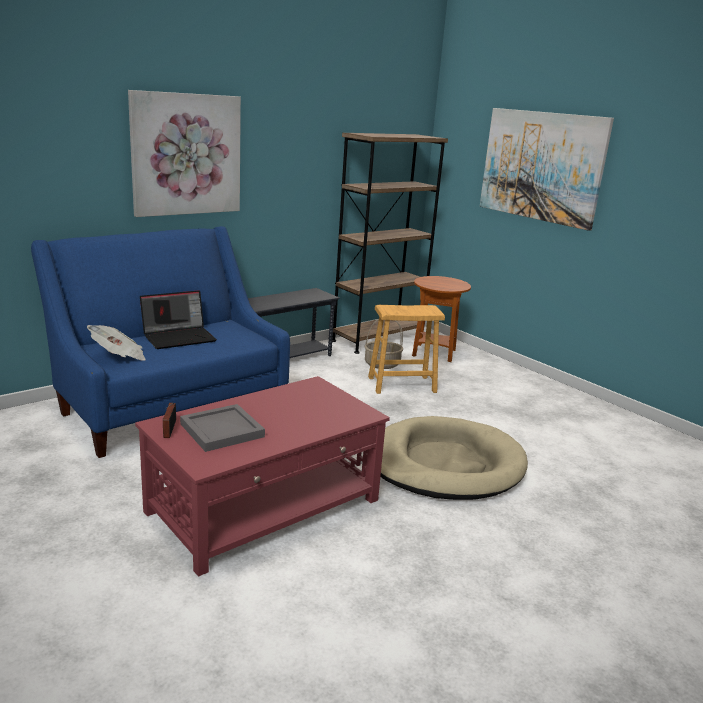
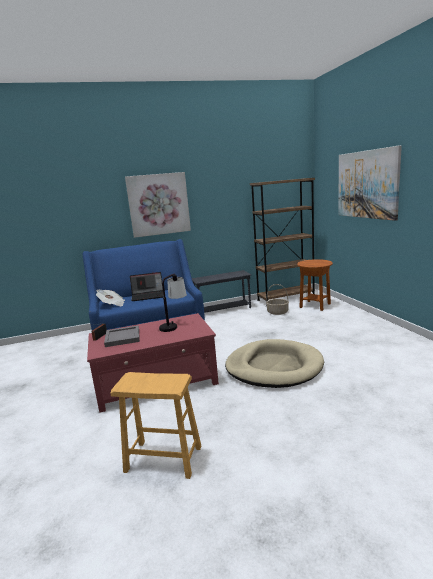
camera: 25 degrees right, 5 degrees down
brown stool [368,305,445,394] -> brown stool moved to [110,372,201,479]
none -> table lamp [159,273,187,332]

